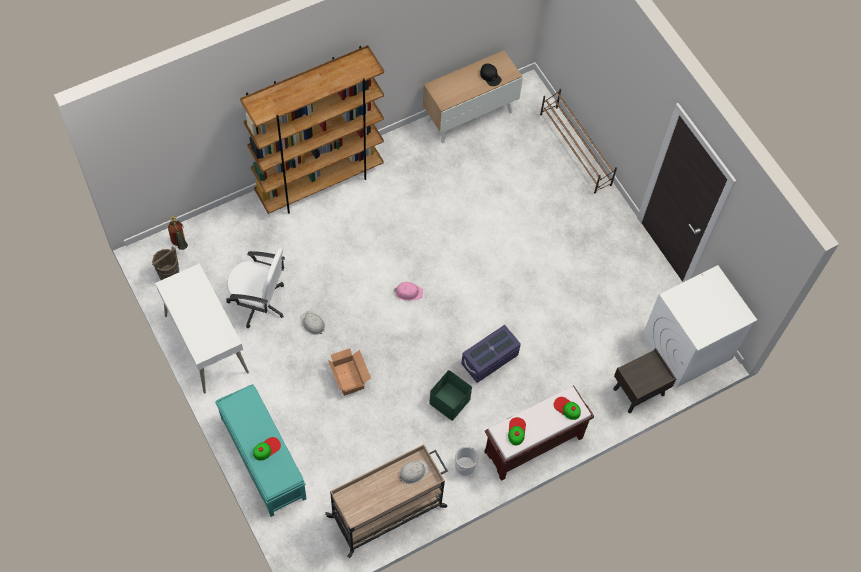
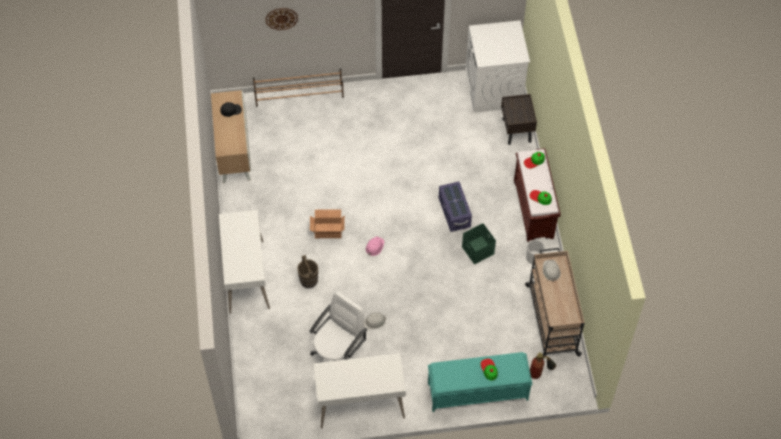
camera: 65 degrees left, 5 degrees down
brown bucket [152,246,179,280] -> brown bucket moved to [297,255,318,289]
fire extinguisher [168,216,188,250] -> fire extinguisher moved to [530,352,556,379]
brown bookcase [240,45,384,214] -> white desk [219,210,270,314]
cardboard box [328,348,371,396] -> cardboard box moved to [310,209,345,238]
none -> wall clock [266,8,298,30]

